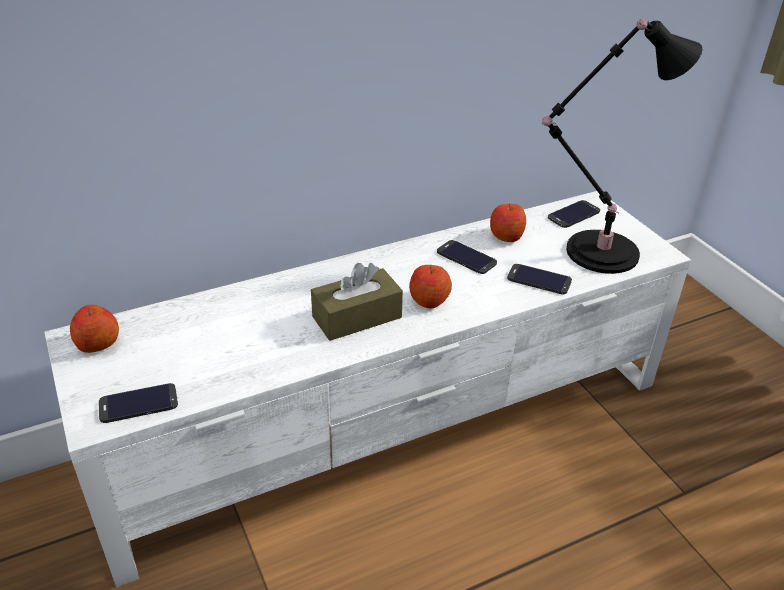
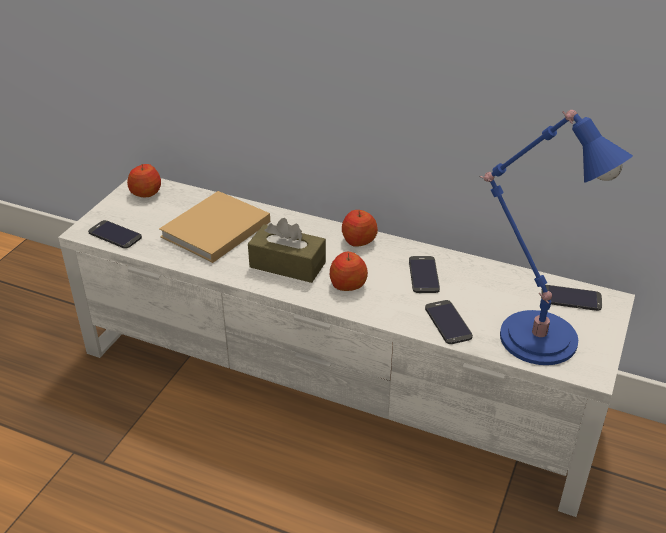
camera: 50 degrees right, 0 degrees up
apple [490,204,526,242] -> apple moved to [342,210,378,247]
black table lamp [542,19,702,274] -> blue table lamp [480,110,633,365]
none -> beige book [159,191,270,263]

